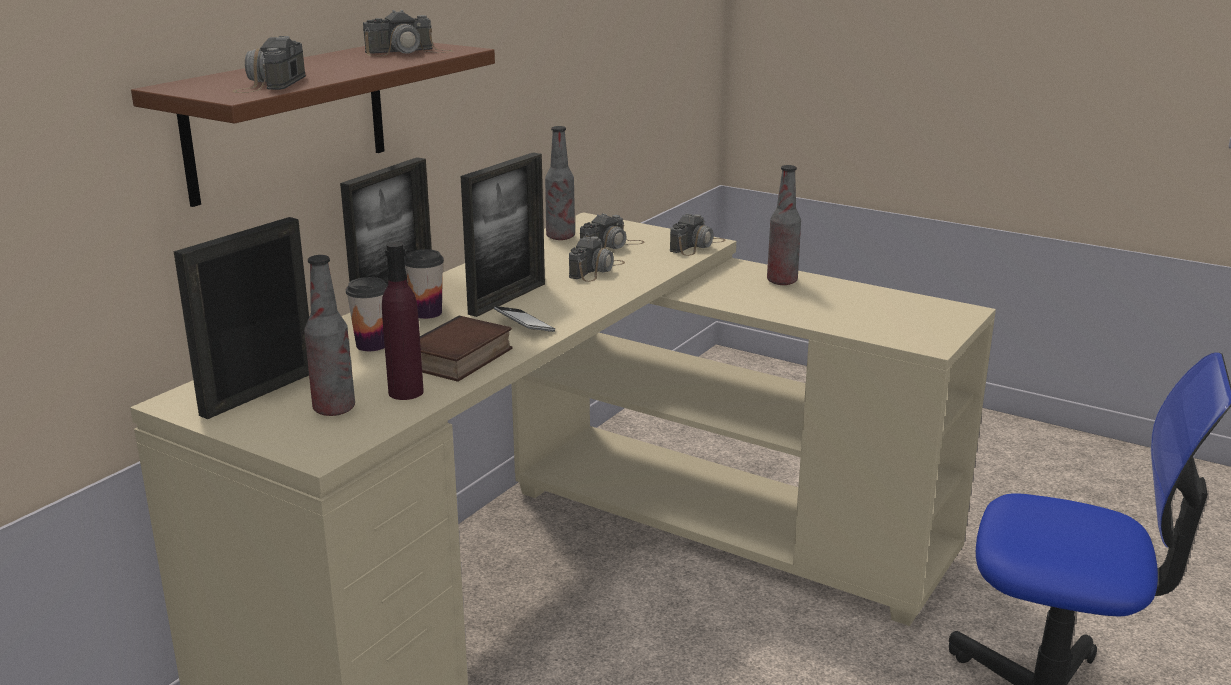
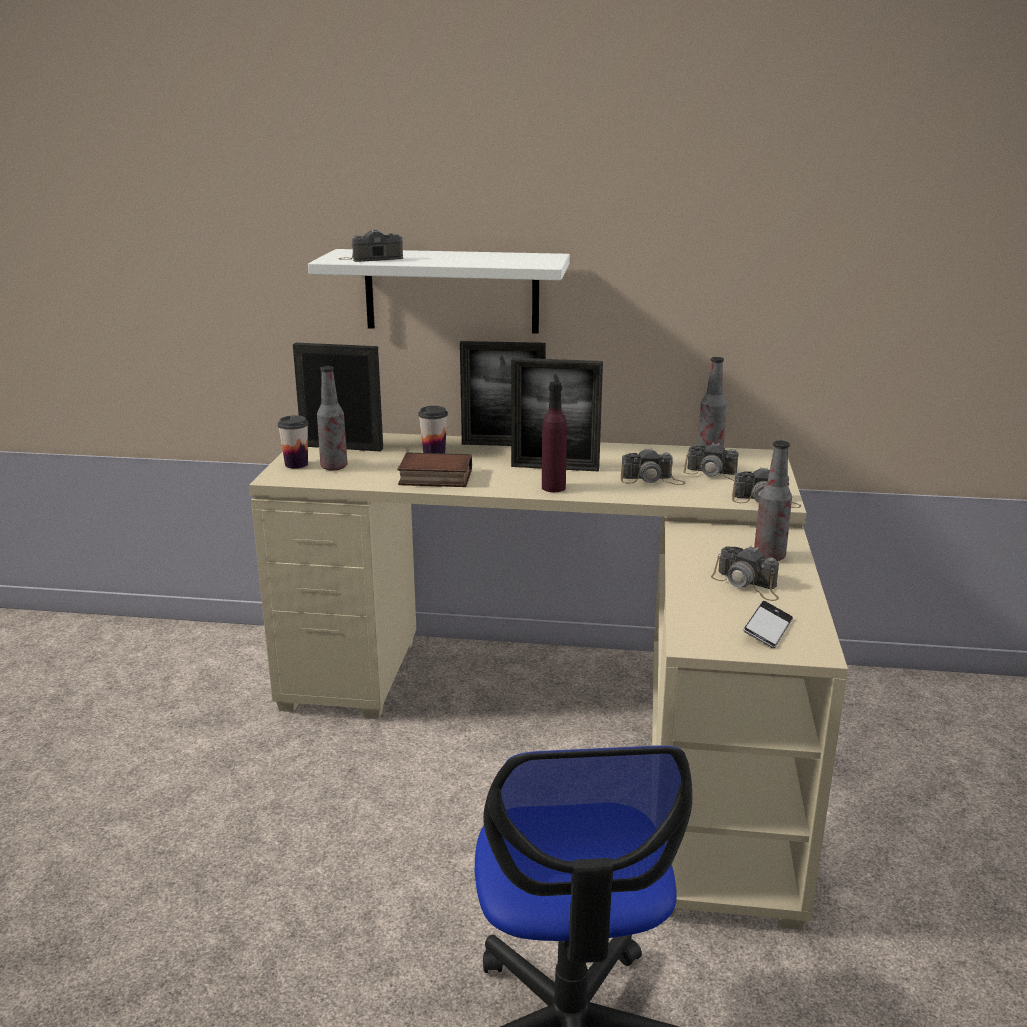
camera: 65 degrees right, 0 degrees up
brown shelf [131,43,495,207] -> white shelf [308,249,570,334]
camera [363,10,453,56] -> camera moved to [711,545,779,601]
purple bottle [382,242,424,400] -> purple bottle moved to [542,382,567,492]
cup [404,249,444,319] -> cup moved to [278,415,309,469]
phone [494,306,555,332] -> phone moved to [743,601,793,648]

